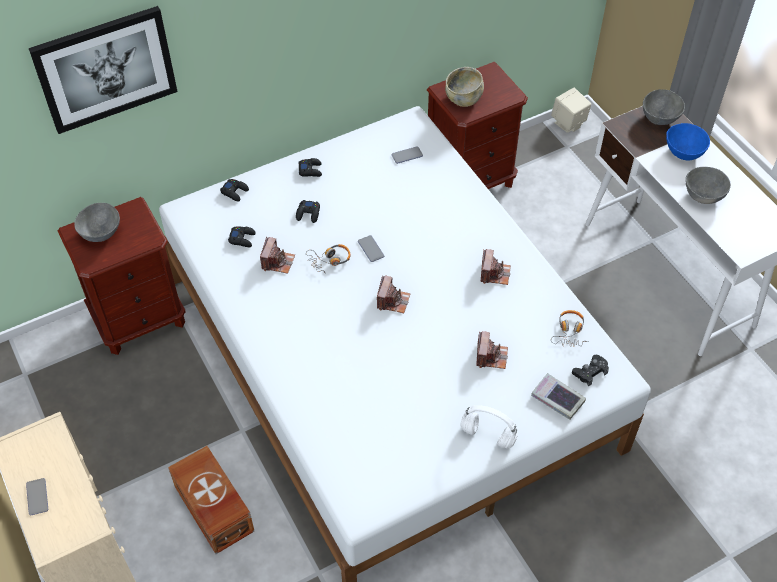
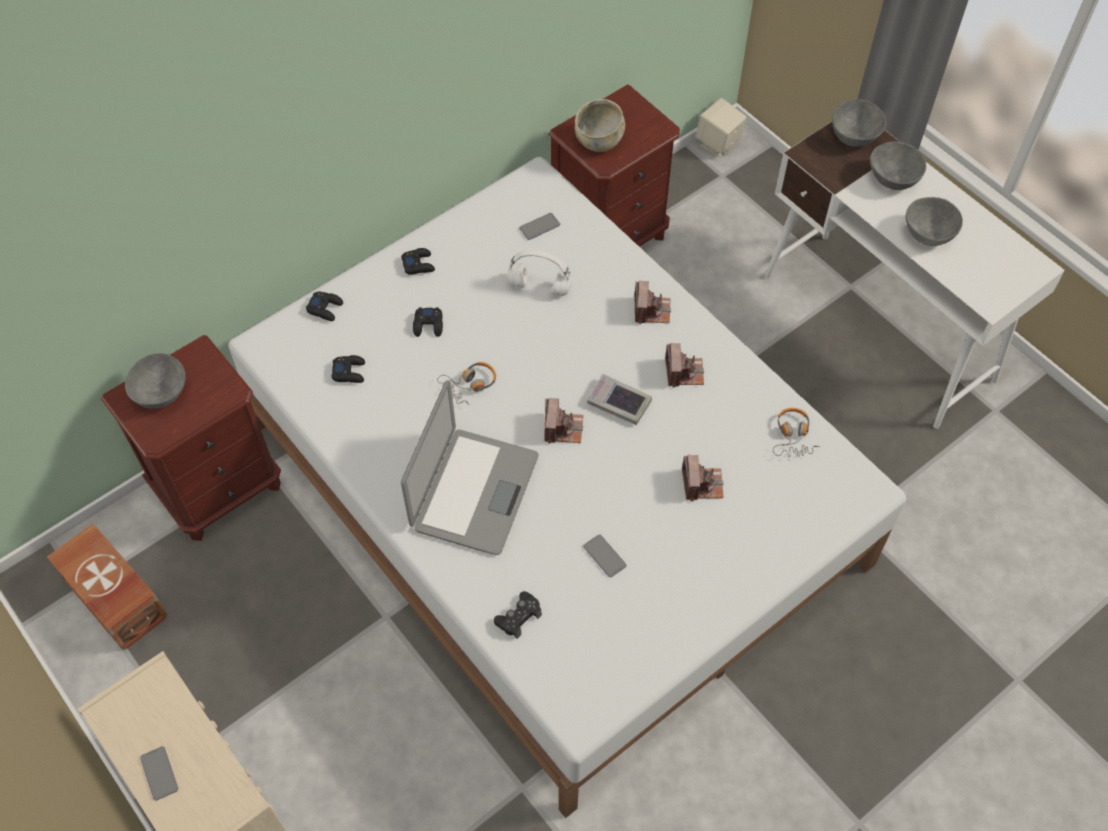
camera: 10 degrees left, 5 degrees up
picture [29,6,178,134] -> none
brown storage box [168,446,254,554] -> brown storage box moved to [47,523,168,651]
camera [260,237,295,274] -> camera moved to [634,281,671,324]
phone [358,235,384,262] -> phone moved to [583,534,626,577]
white headphones [460,405,518,448] -> white headphones moved to [508,250,572,296]
book [531,373,586,420] -> book moved to [587,374,652,425]
black game controller [572,355,609,386] -> black game controller moved to [494,591,542,639]
blue bowl [666,123,710,160] -> grey bowl [870,142,926,190]
none -> laptop [401,380,539,555]

